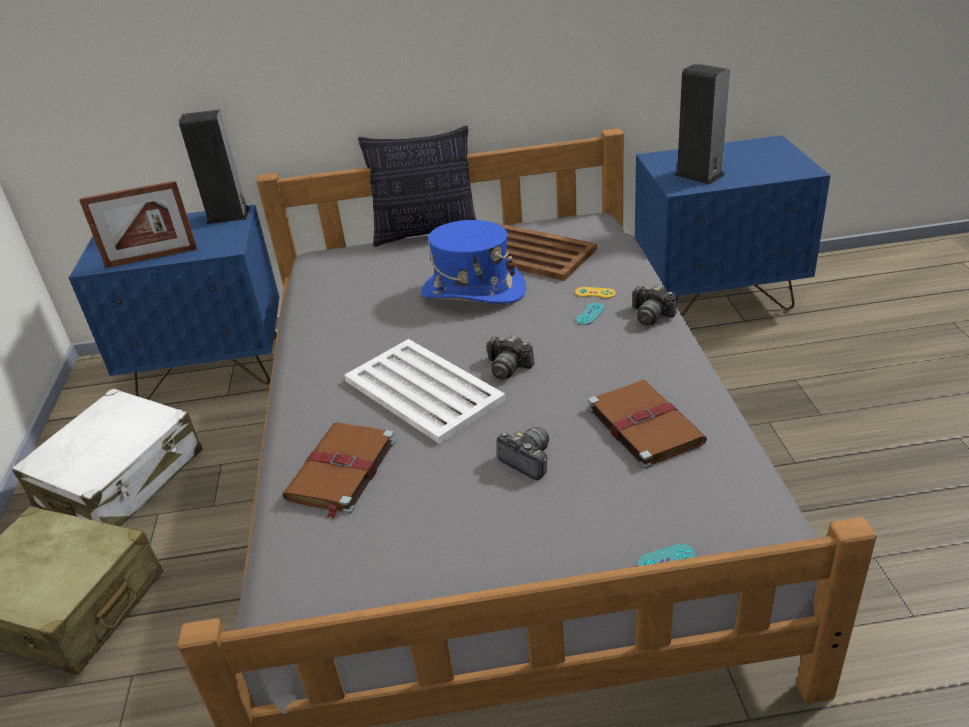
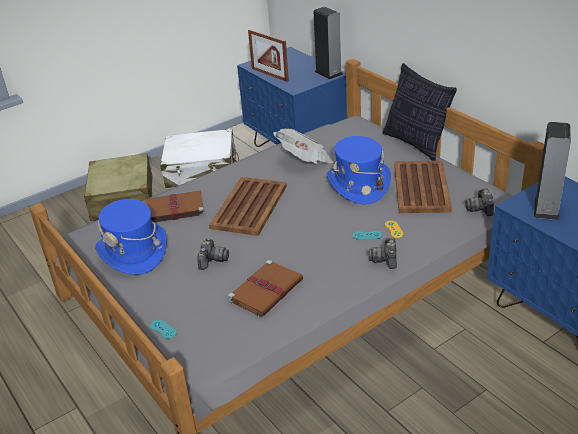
camera: 60 degrees right, 0 degrees up
white tray [344,339,506,444] -> brown tray [209,177,287,236]
camera [486,335,534,380] -> camera moved to [466,188,494,216]
none -> blue hat [95,199,167,275]
none -> newspaper [273,129,334,164]

